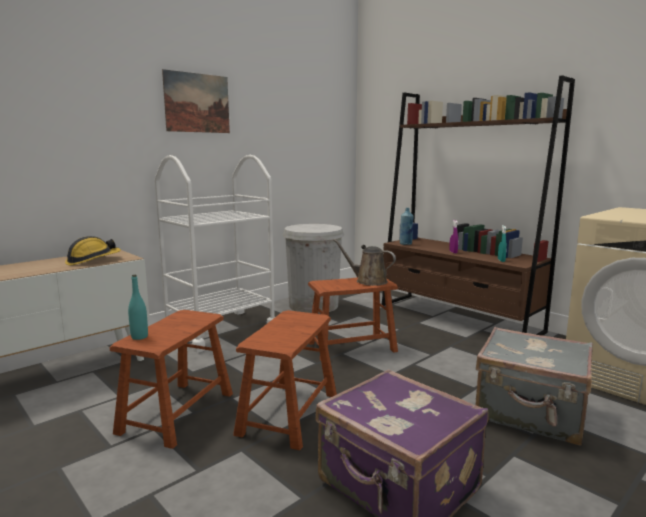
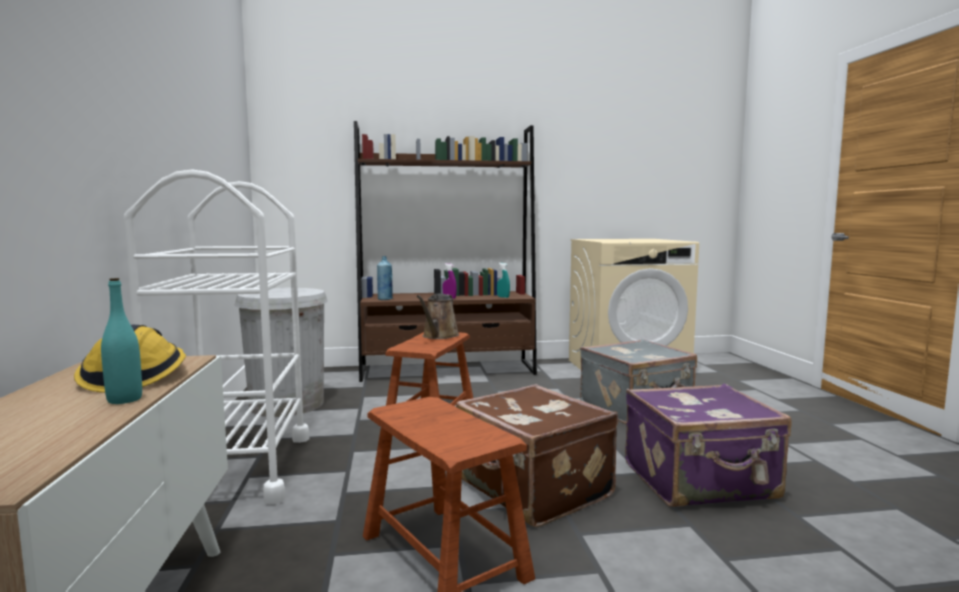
camera: 55 degrees left, 5 degrees down
turquoise bottle [128,275,148,340] -> turquoise bottle moved to [101,278,142,404]
picture [162,69,230,133] -> none
brown stool [233,310,337,450] -> brown suitcase [456,384,618,527]
brown watering can [333,239,396,286] -> brown watering can turned 45 degrees counterclockwise [417,294,459,339]

